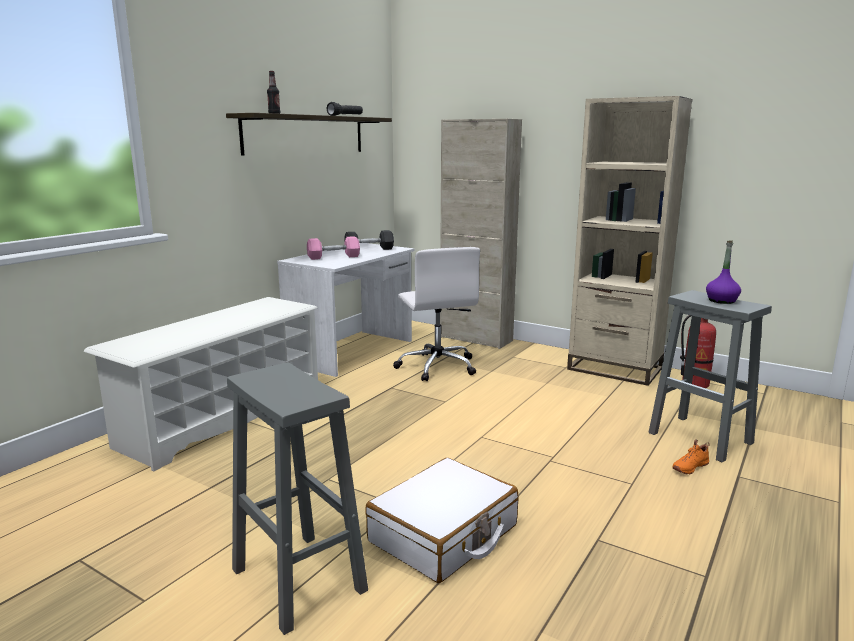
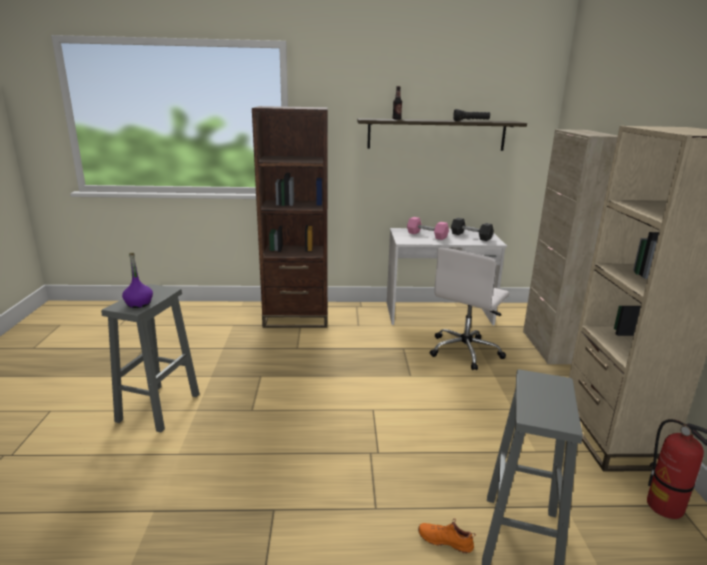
camera: 55 degrees right, 5 degrees up
white shoe rack [84,297,318,472] -> brown bookcase [252,106,328,328]
white suitcase [365,458,518,583] -> none
purple bottle [706,240,741,304] -> purple bottle moved to [122,253,153,308]

